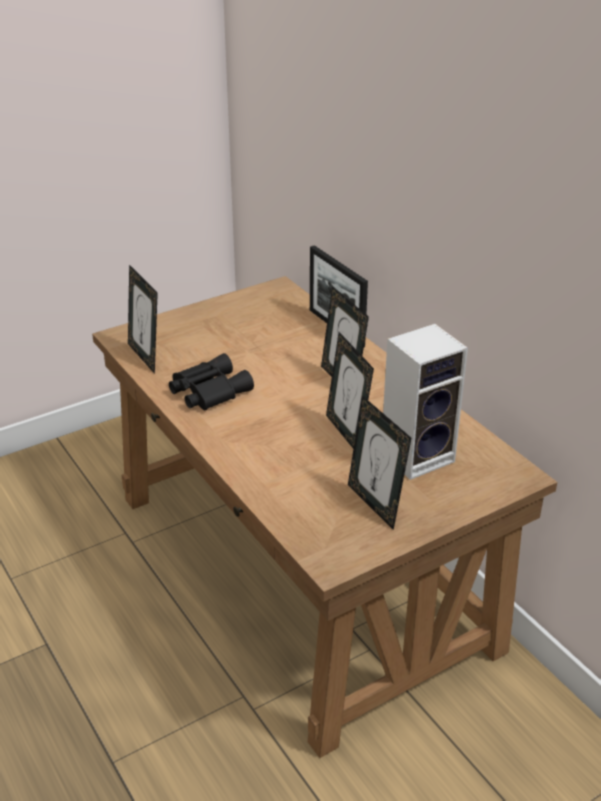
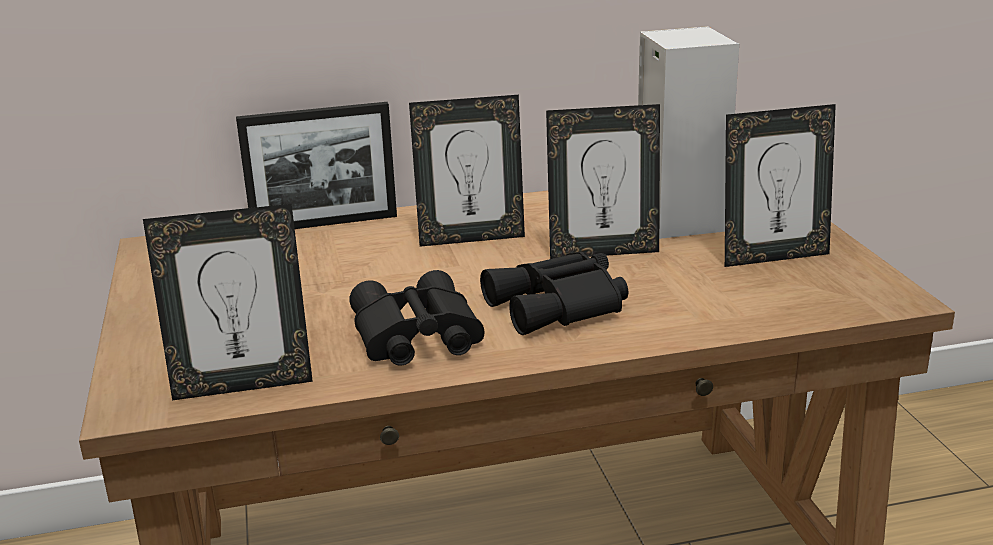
camera: 70 degrees left, 10 degrees down
none -> black binoculars [480,252,628,335]

